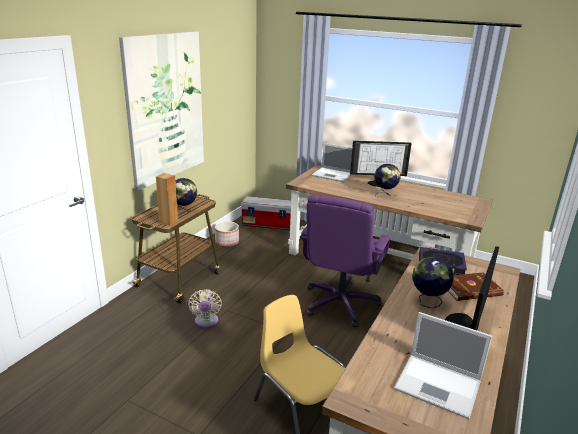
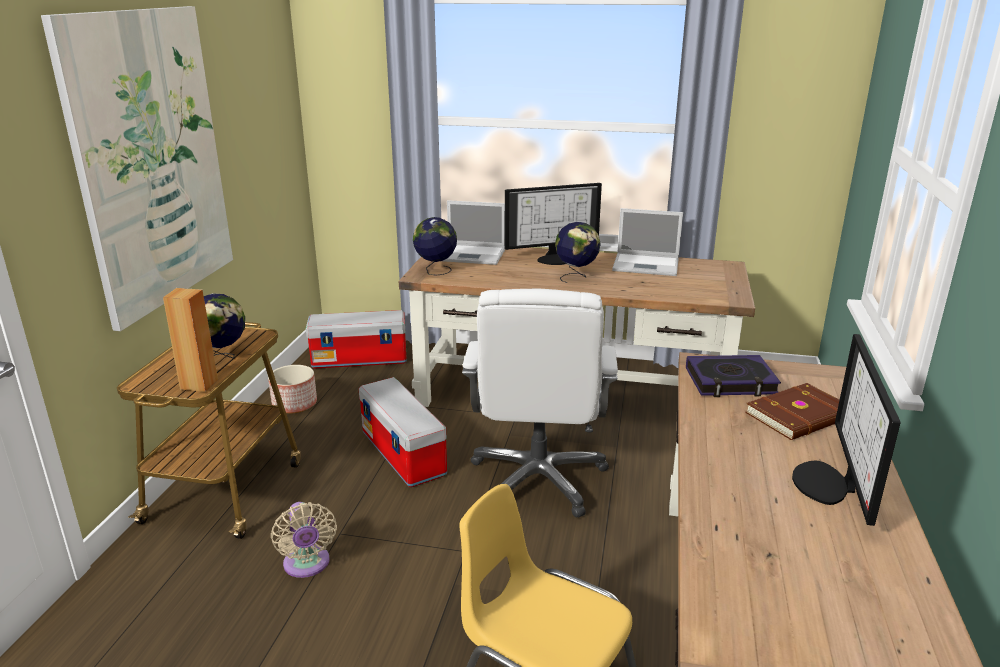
camera: 15 degrees left, 0 degrees up
purple office chair [300,195,390,328] -> white office chair [462,289,618,518]
laptop [394,312,492,419] -> laptop moved to [612,208,683,276]
globe [412,257,454,308] -> globe moved to [413,217,457,275]
none -> storage box [359,377,447,487]

